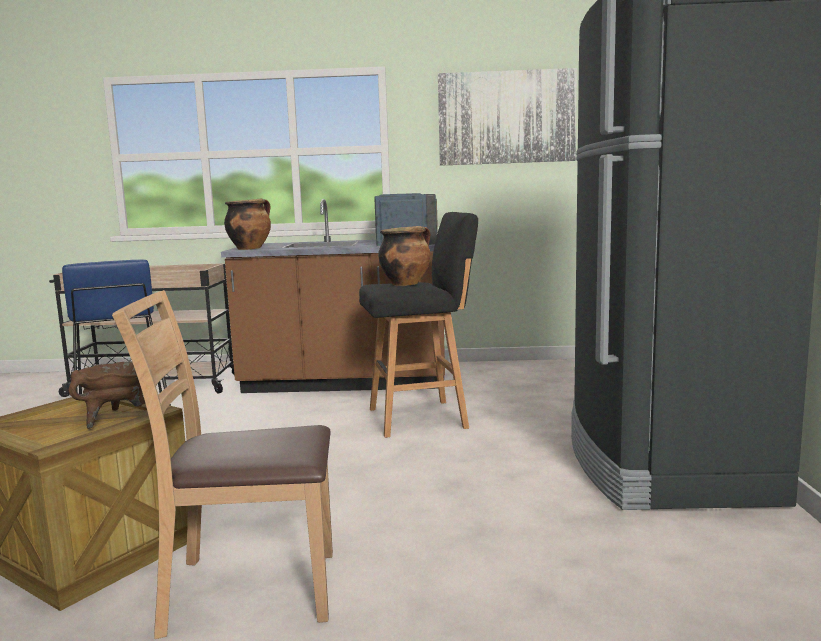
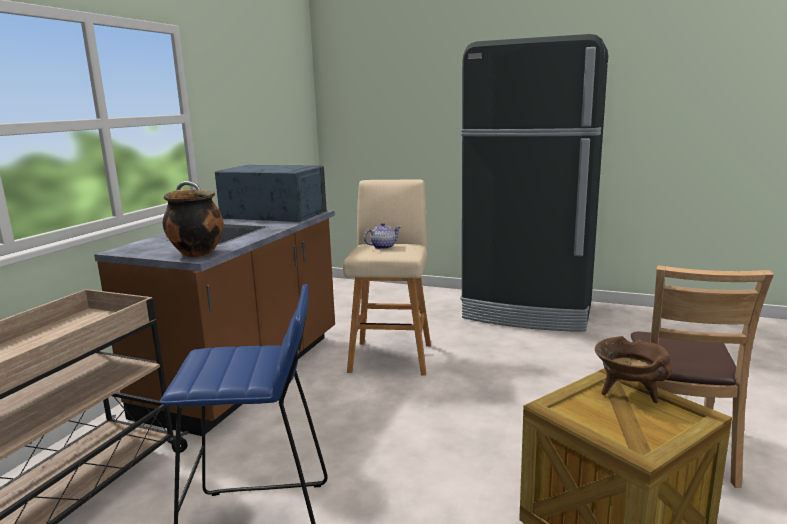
camera: 70 degrees left, 5 degrees up
black stool [359,212,478,438] -> beige stool [343,179,431,376]
cooking pot [378,226,431,286] -> teapot [364,223,401,249]
picture [438,68,577,166] -> none

